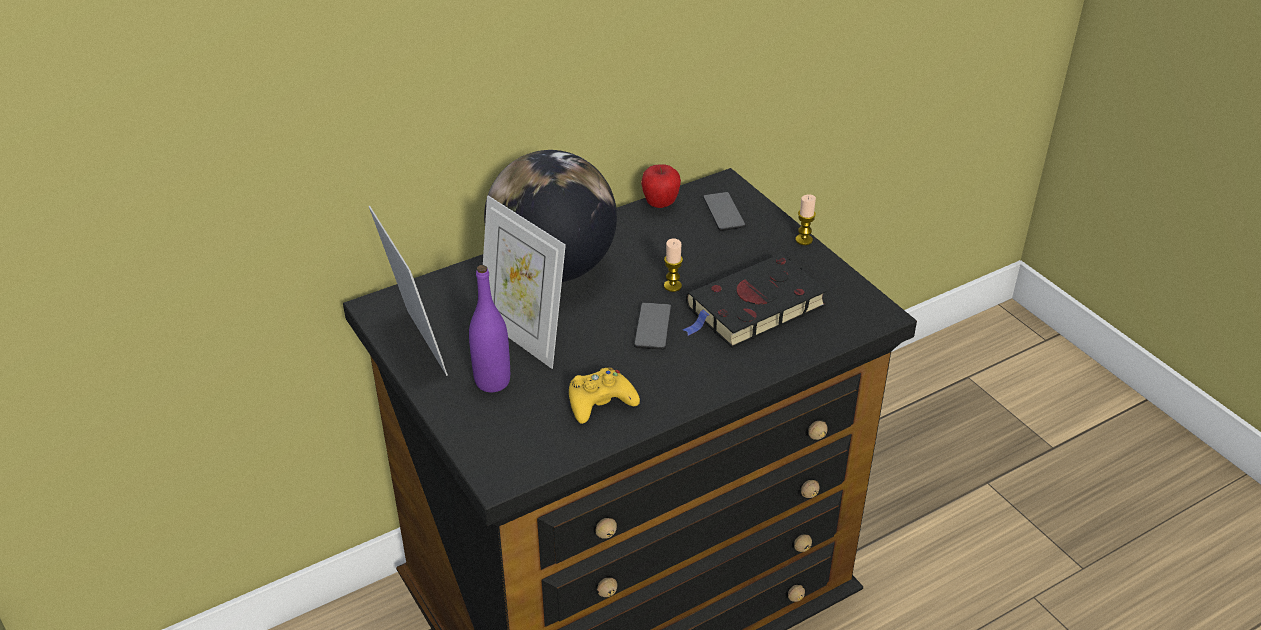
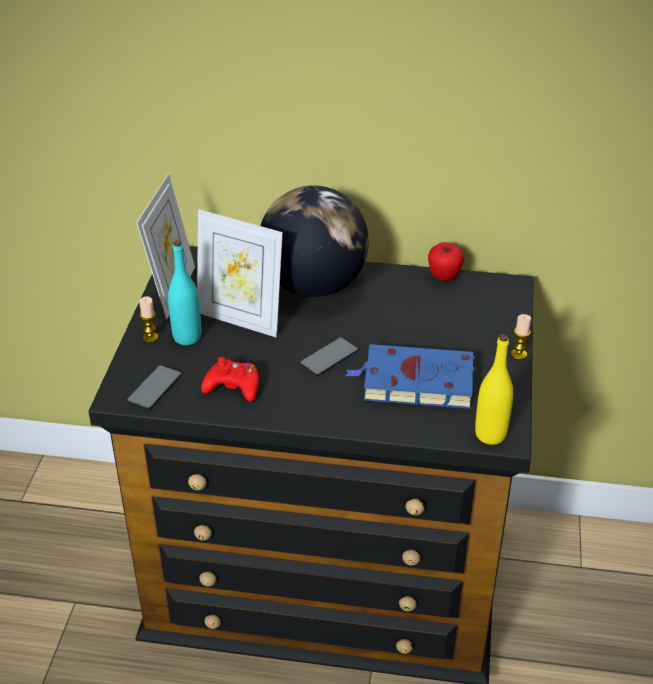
camera: 40 degrees right, 0 degrees up
purple bottle [469,265,510,392] -> turquoise bottle [168,240,201,345]
picture frame [483,196,566,369] -> picture frame turned 60 degrees counterclockwise [197,209,283,338]
yellow game controller [569,367,640,424] -> red game controller [201,357,259,401]
candle [664,238,683,292] -> candle moved to [139,296,159,343]
black book [683,254,827,348] -> blue book [346,344,475,409]
phone [703,192,746,231] -> phone moved to [127,365,182,410]
none -> yellow bottle [475,334,513,445]

